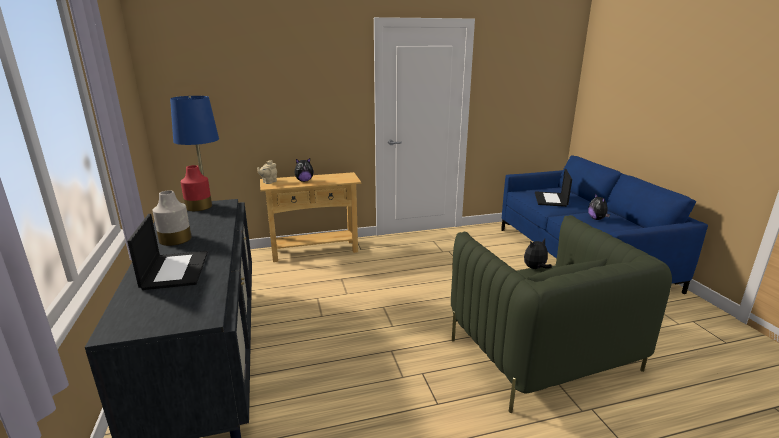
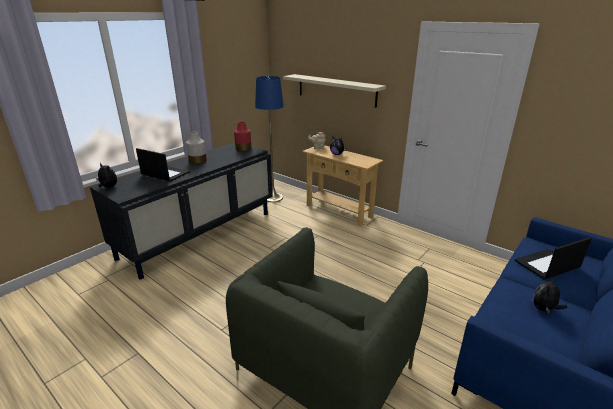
camera: 55 degrees right, 5 degrees up
laptop [127,214,208,290] -> laptop turned 105 degrees counterclockwise [136,148,189,182]
plush toy [524,239,552,269] -> plush toy moved to [96,163,117,188]
none -> beige shelf [283,74,386,108]

